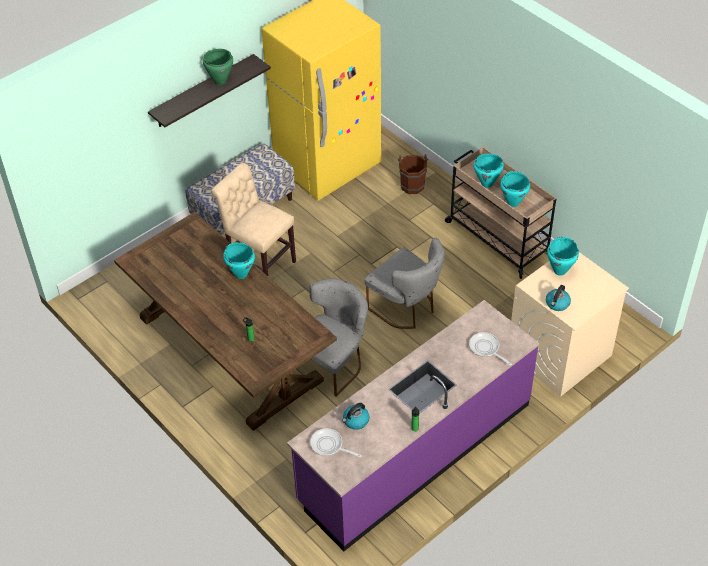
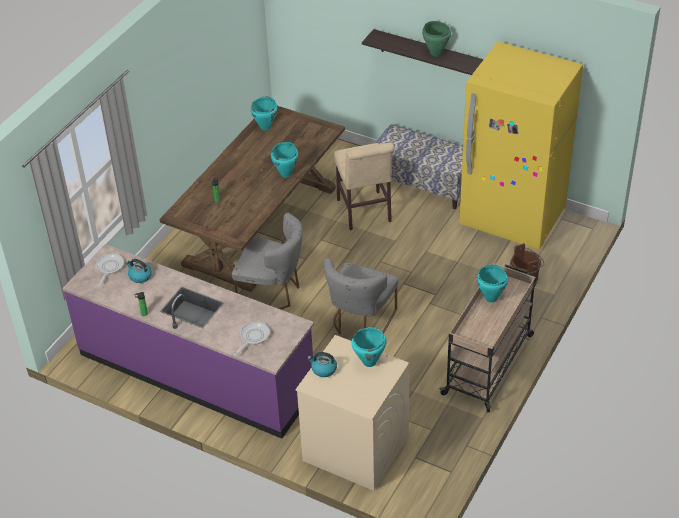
camera: 70 degrees right, 5 degrees down
beige chair [211,163,296,276] -> beige chair turned 150 degrees clockwise [334,143,394,230]
turquoise cooking pot [500,171,530,207] -> turquoise cooking pot moved to [251,97,277,130]

